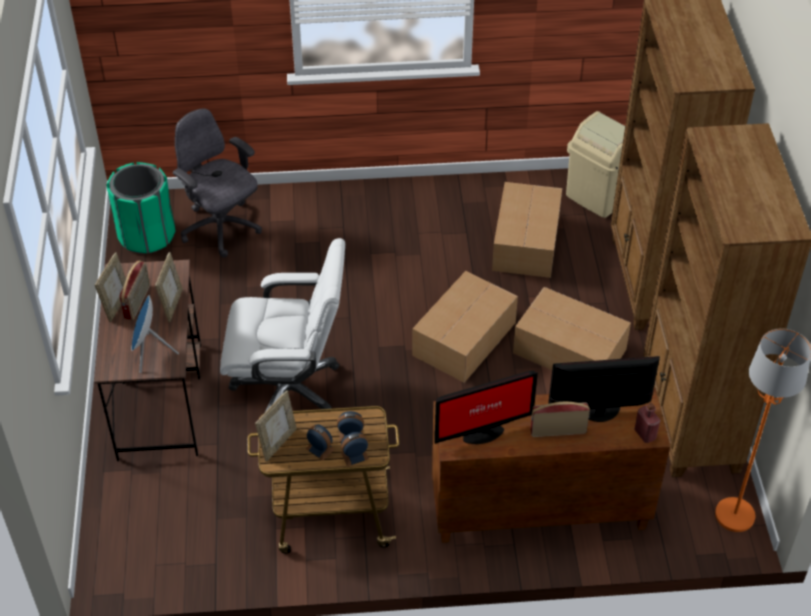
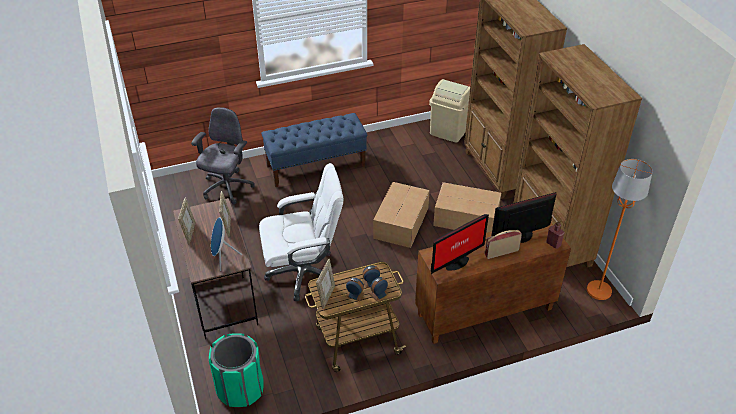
camera: 15 degrees left, 5 degrees down
green trash can [106,162,175,254] -> green trash can moved to [209,333,264,407]
radio [119,261,150,320] -> none
grey office chair [173,109,262,257] -> grey office chair turned 75 degrees clockwise [191,107,255,204]
cardboard box [492,182,562,278] -> none
none -> blue bench [261,113,367,187]

